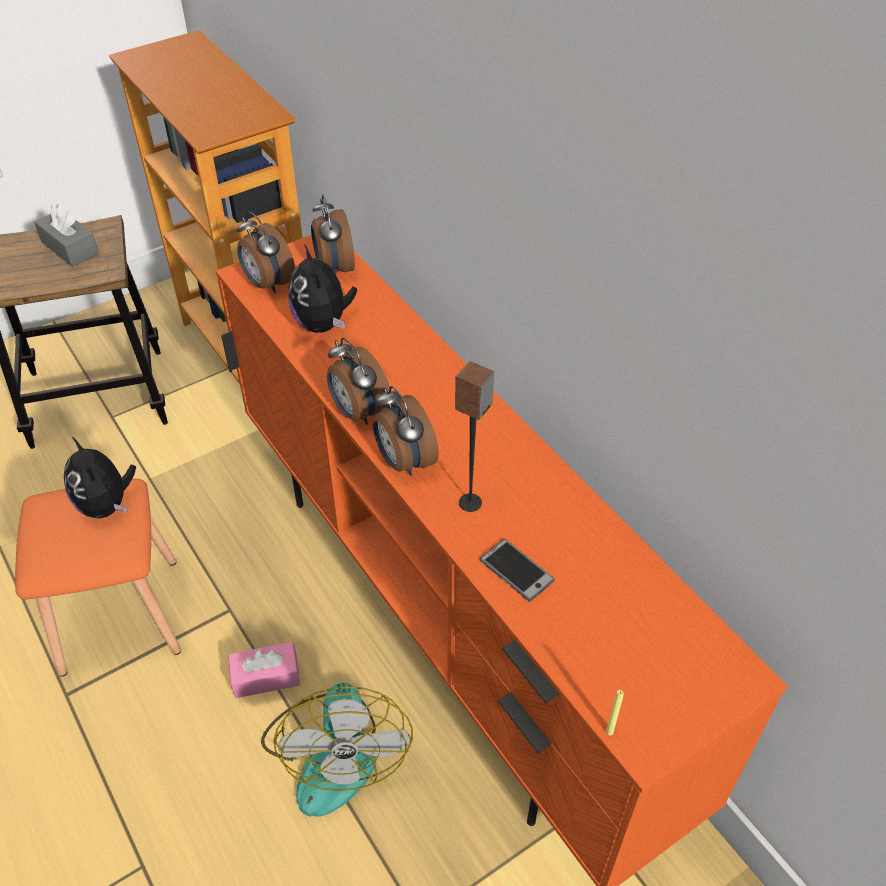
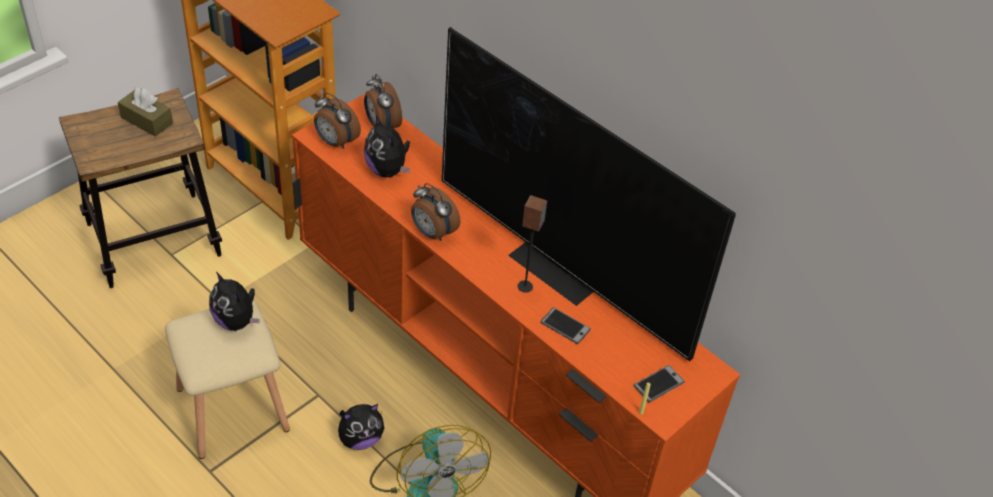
camera: 15 degrees left, 0 degrees up
orange stool [15,479,181,677] -> beige stool [165,300,290,459]
grey tissue box [34,204,99,267] -> brown tissue box [118,88,173,137]
pink tissue box [228,642,300,698] -> plush toy [338,404,384,450]
alarm clock [373,386,439,476] -> none
none -> television [442,27,736,361]
none -> phone [633,365,685,403]

